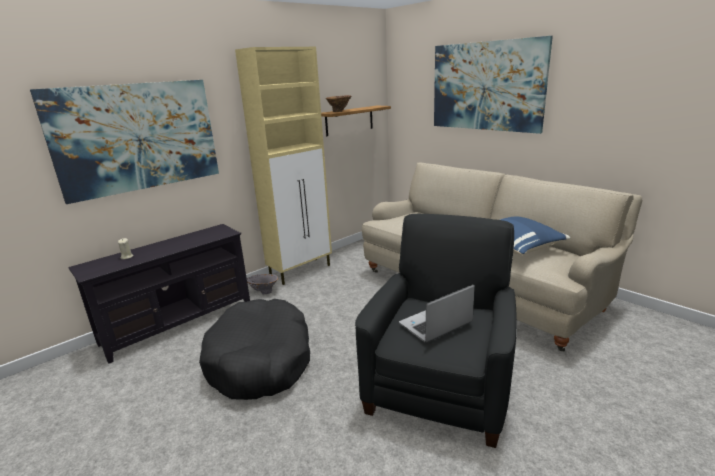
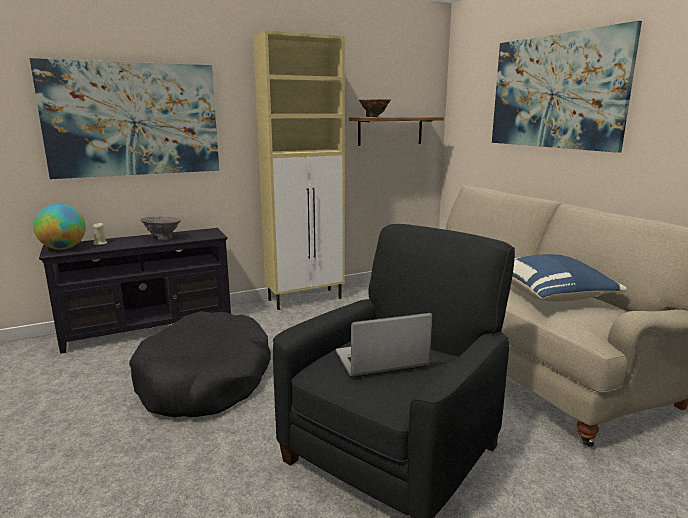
camera: 15 degrees right, 5 degrees down
grey vase [247,274,278,294] -> grey vase moved to [141,216,181,240]
none -> globe [33,204,86,250]

